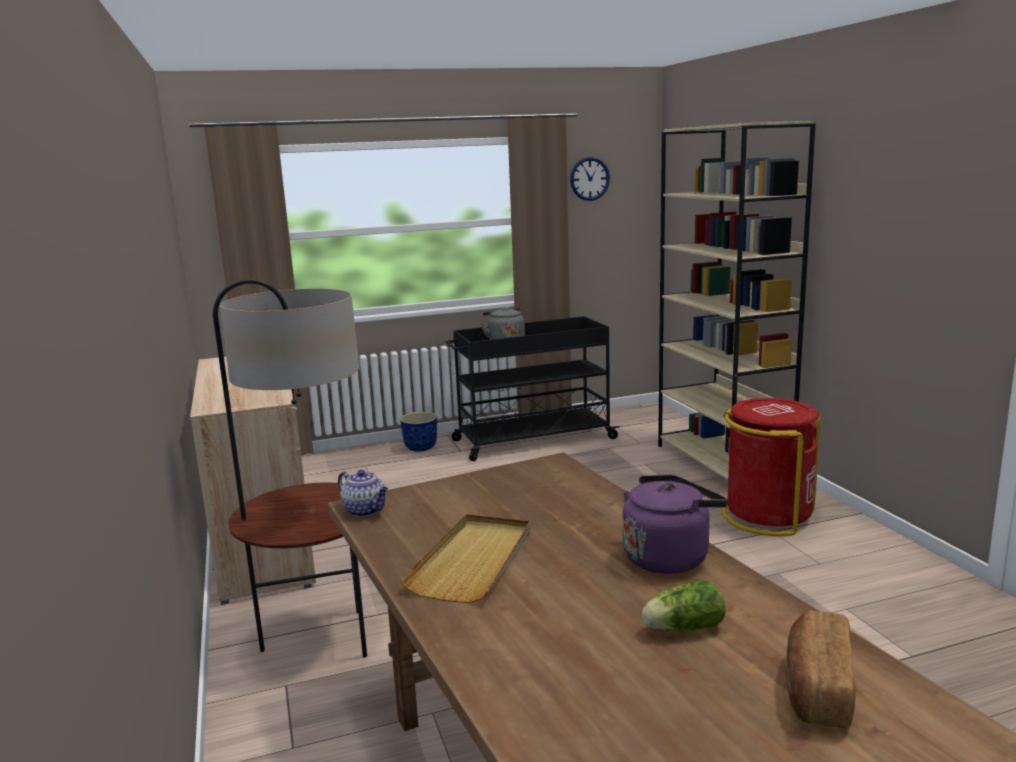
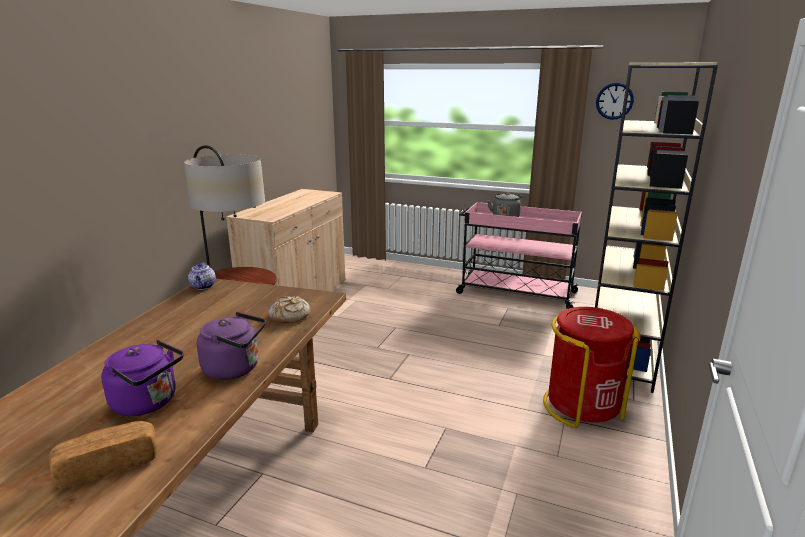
camera: 40 degrees right, 5 degrees up
planter [400,412,437,452] -> none
beige tray [400,514,531,603] -> none
black cart [445,316,620,461] -> pink cart [456,202,582,309]
lettuce [642,580,726,631] -> purple kettle [101,340,184,416]
none -> bread [269,296,310,323]

